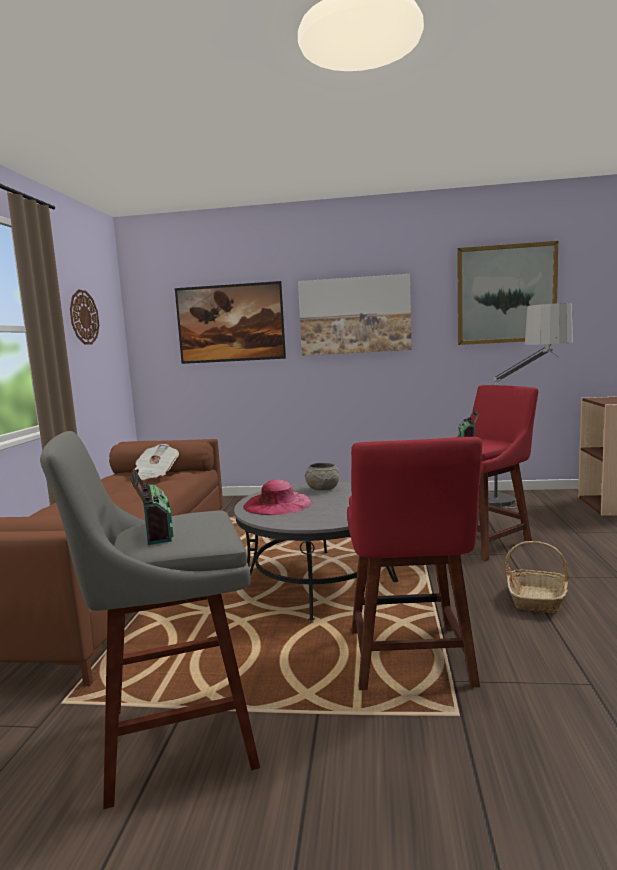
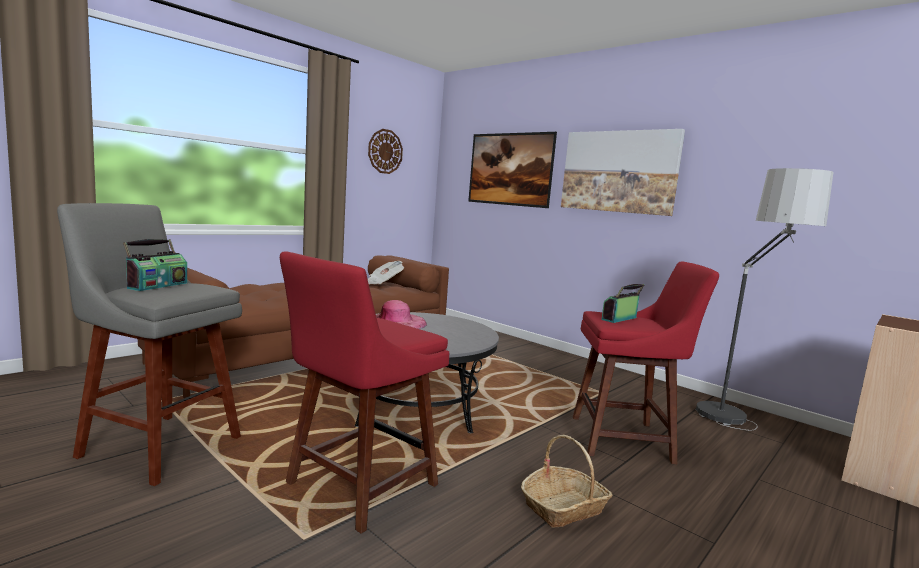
camera: 35 degrees right, 0 degrees up
grey bowl [305,463,339,491] -> none
picture [457,241,558,345] -> none

